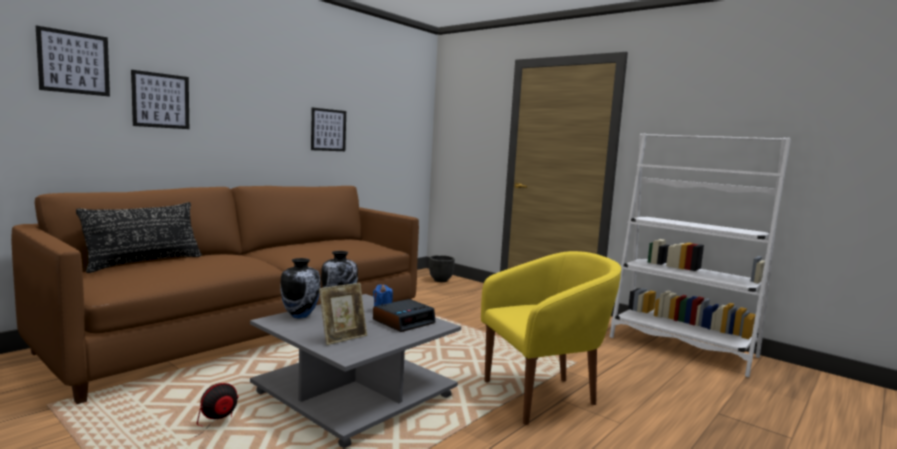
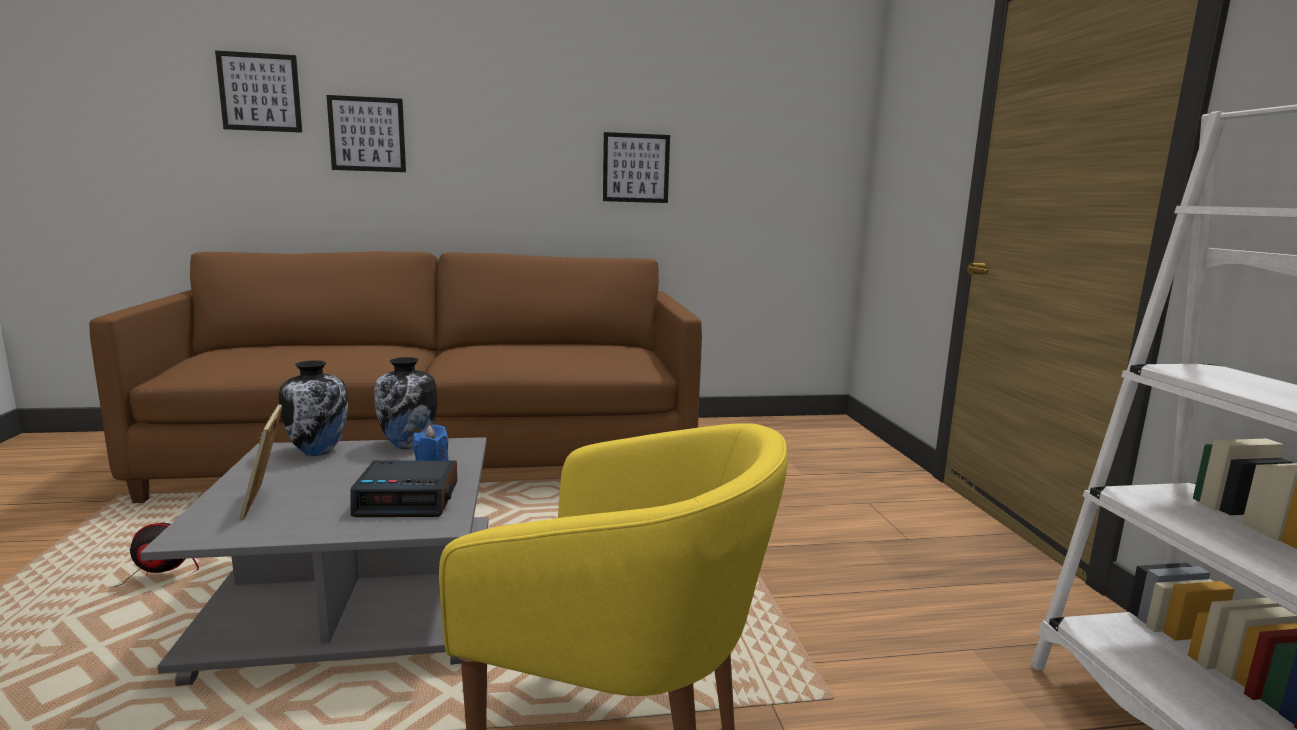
camera: 40 degrees right, 5 degrees up
black pillow [76,202,202,273] -> none
picture frame [319,283,367,345] -> picture frame turned 75 degrees clockwise [239,404,282,520]
black planter [429,255,455,282] -> none

